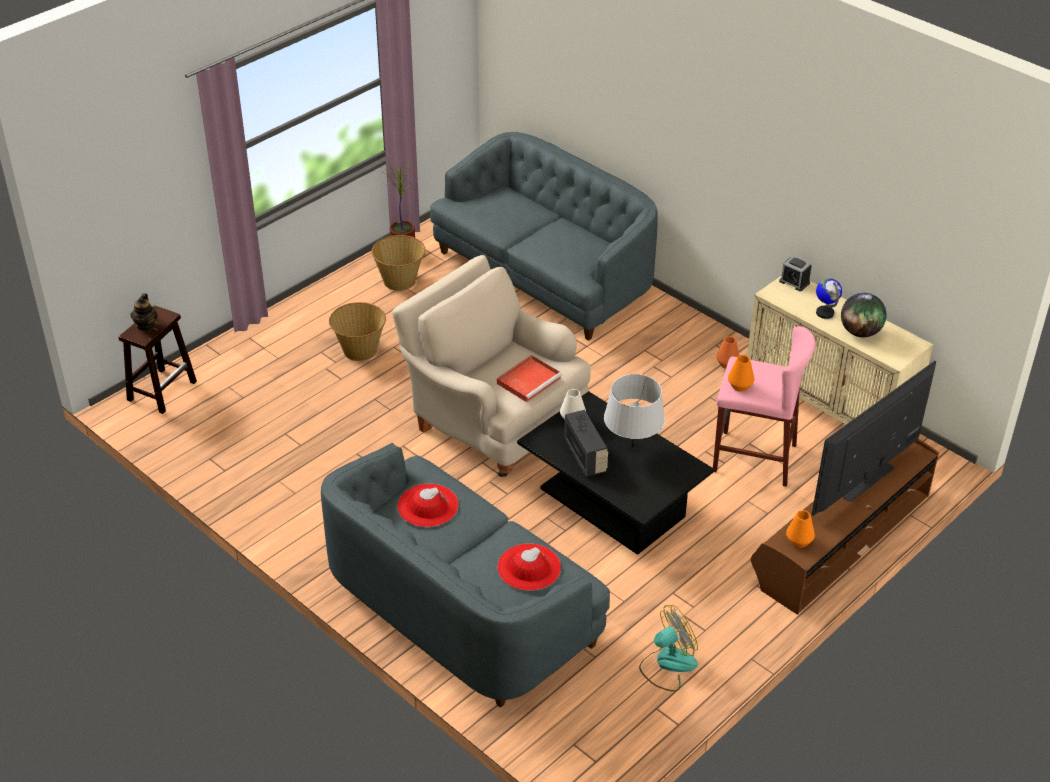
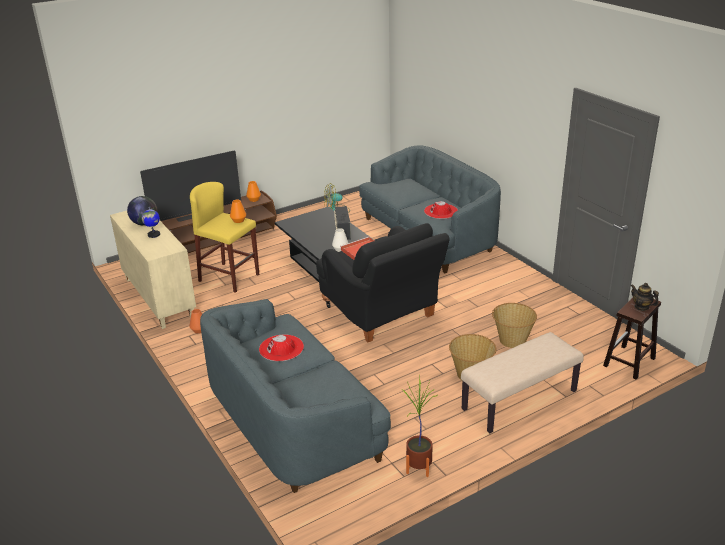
camera: 165 degrees left, 10 degrees down
teapot [131,293,158,331] -> teapot turned 60 degrees counterclockwise [631,283,659,311]
basket [372,235,426,291] -> basket moved to [492,303,537,348]
beige armchair [392,255,591,477] -> black armchair [316,223,450,342]
red hat [497,544,561,591] -> red hat moved to [259,335,304,361]
grey table lamp [604,374,665,448] -> none
pink stool [713,326,815,487] -> yellow stool [190,182,259,293]
alarm clock [779,255,811,291] -> none
none -> beige bench [461,332,584,433]

